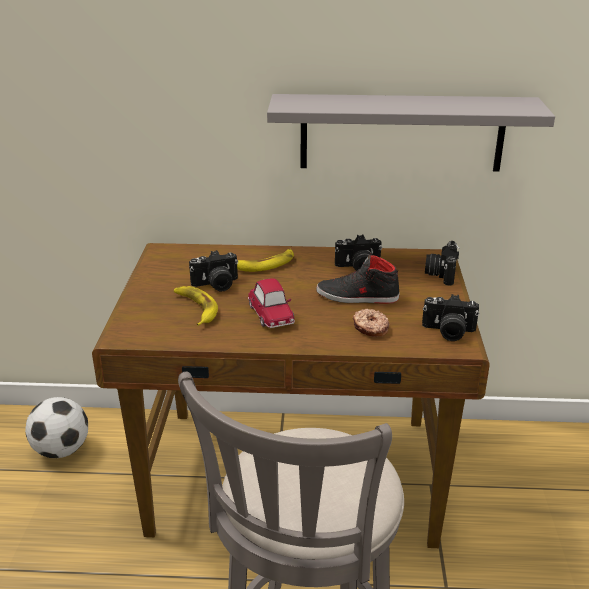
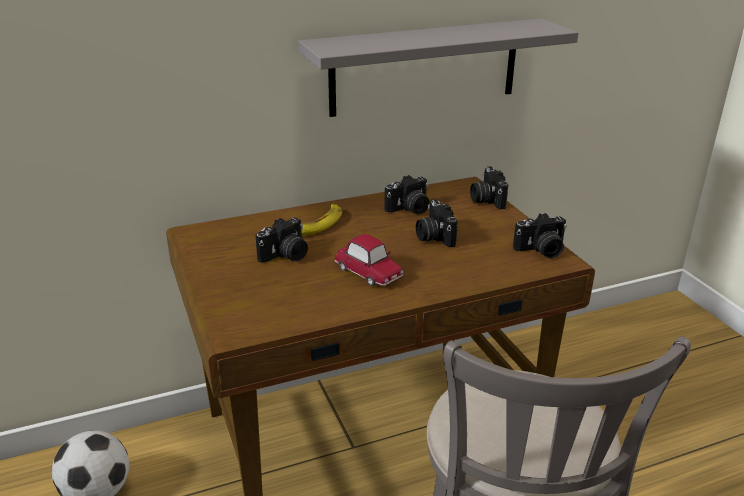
camera: 25 degrees left, 0 degrees up
banana [174,286,218,326] -> none
black shoe [317,253,400,304] -> camera [416,199,458,247]
donut [353,309,389,337] -> none

